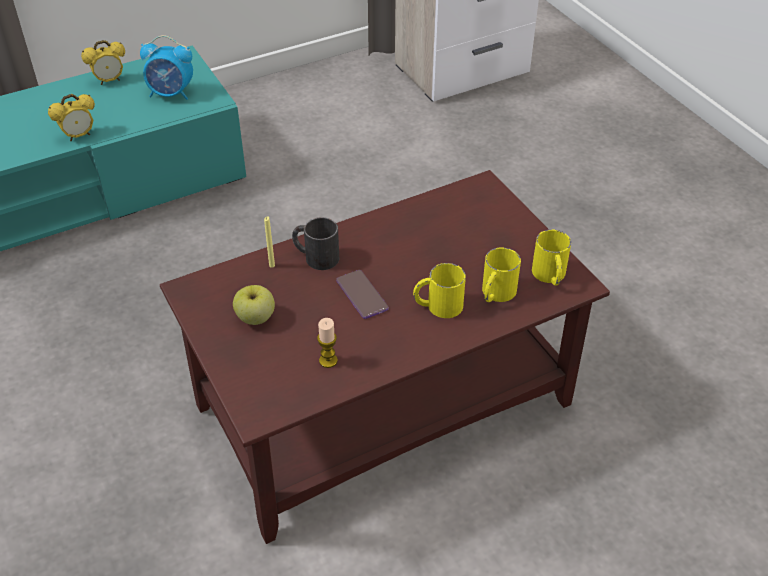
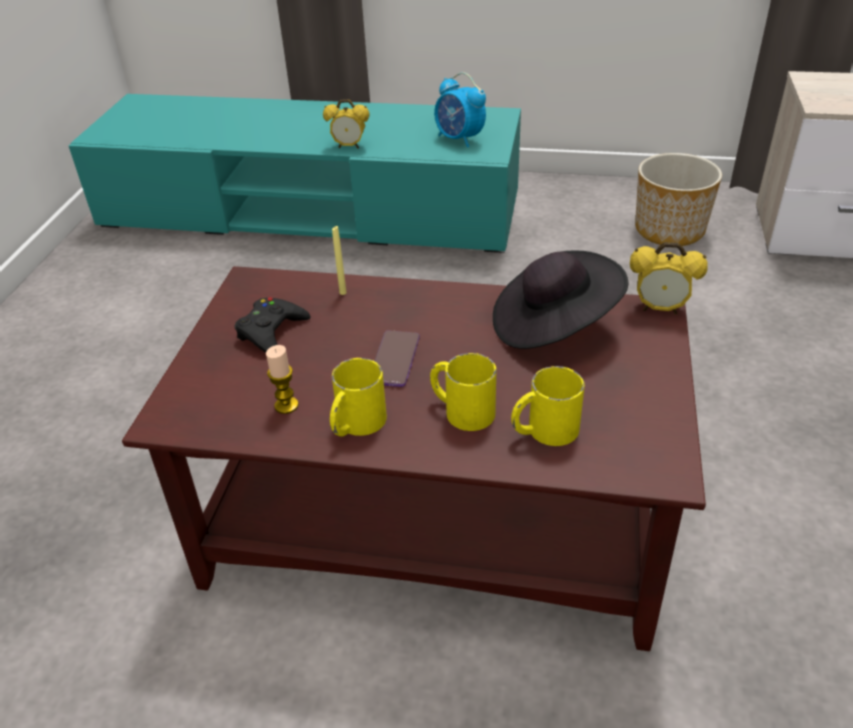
camera: 40 degrees right, 5 degrees down
alarm clock [81,40,125,85] -> alarm clock moved to [630,242,708,315]
apple [233,285,275,325] -> black game controller [234,297,311,353]
black mug [292,217,339,270] -> none
yellow mug [532,229,571,286] -> yellow mug moved to [330,358,387,436]
none -> black hat [493,250,628,349]
none -> planter [635,153,722,246]

